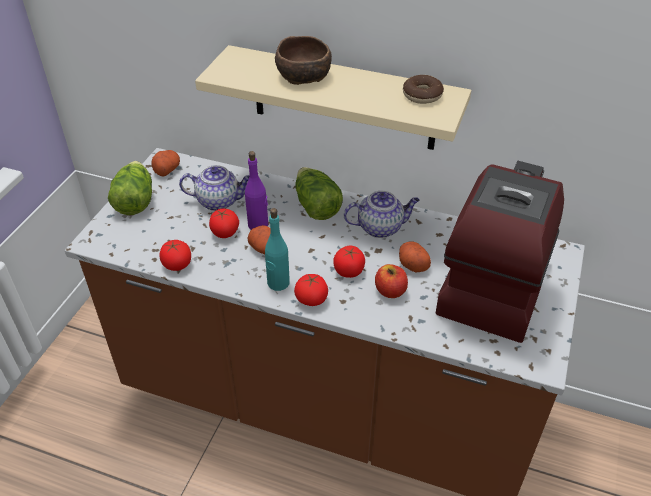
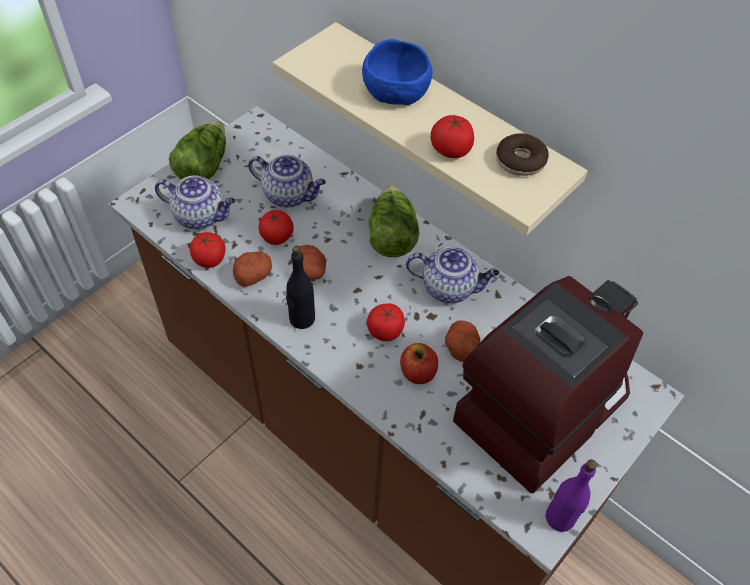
camera: 20 degrees right, 10 degrees up
potato [152,150,180,177] -> potato moved to [233,252,272,287]
purple bottle [245,151,268,230] -> purple bottle moved to [545,459,597,532]
turquoise bottle [265,208,290,291] -> black bottle [286,246,315,329]
brown bowl [275,36,332,85] -> blue bowl [362,39,432,105]
tomato [294,274,328,306] -> tomato moved to [431,115,474,158]
none -> teapot [155,176,236,229]

